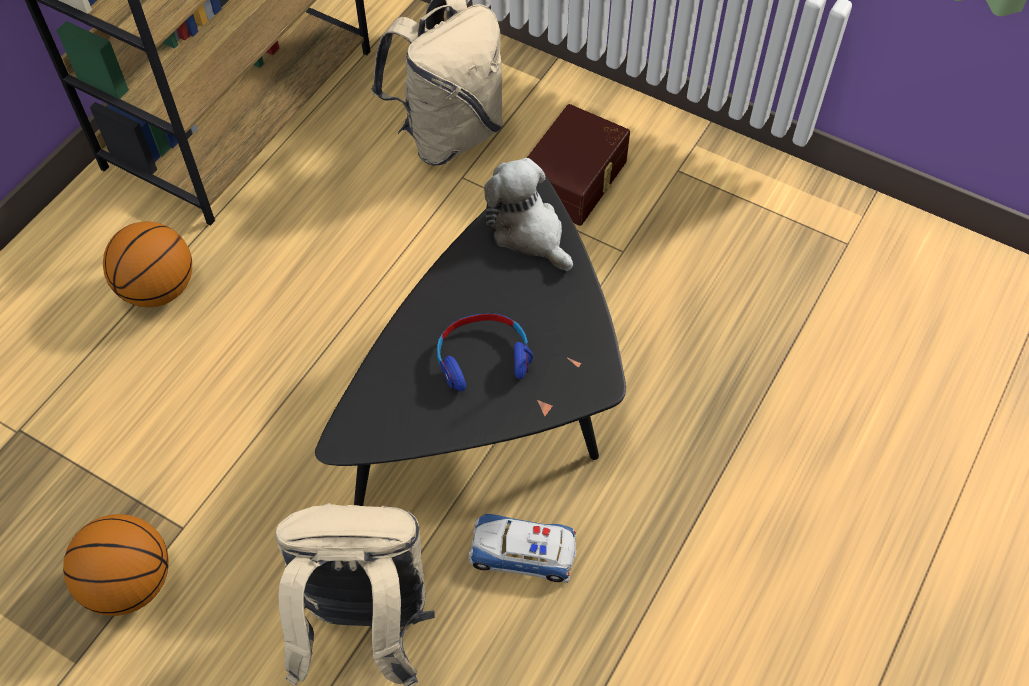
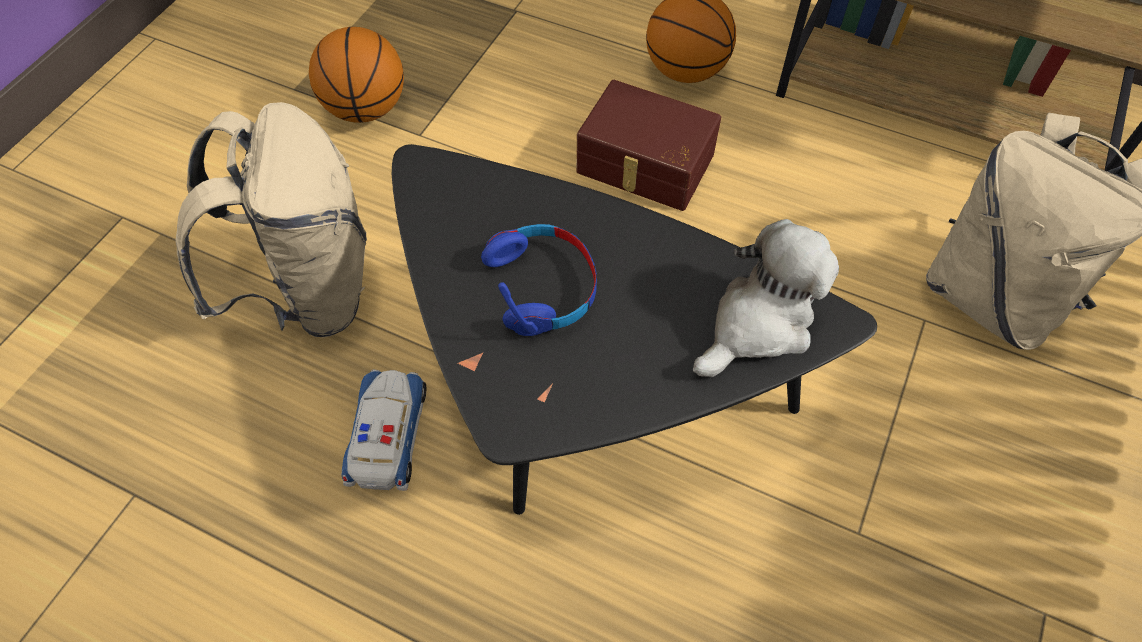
camera: 85 degrees right, 0 degrees up
brown storage box [527,104,630,226] -> brown storage box moved to [577,80,721,211]

